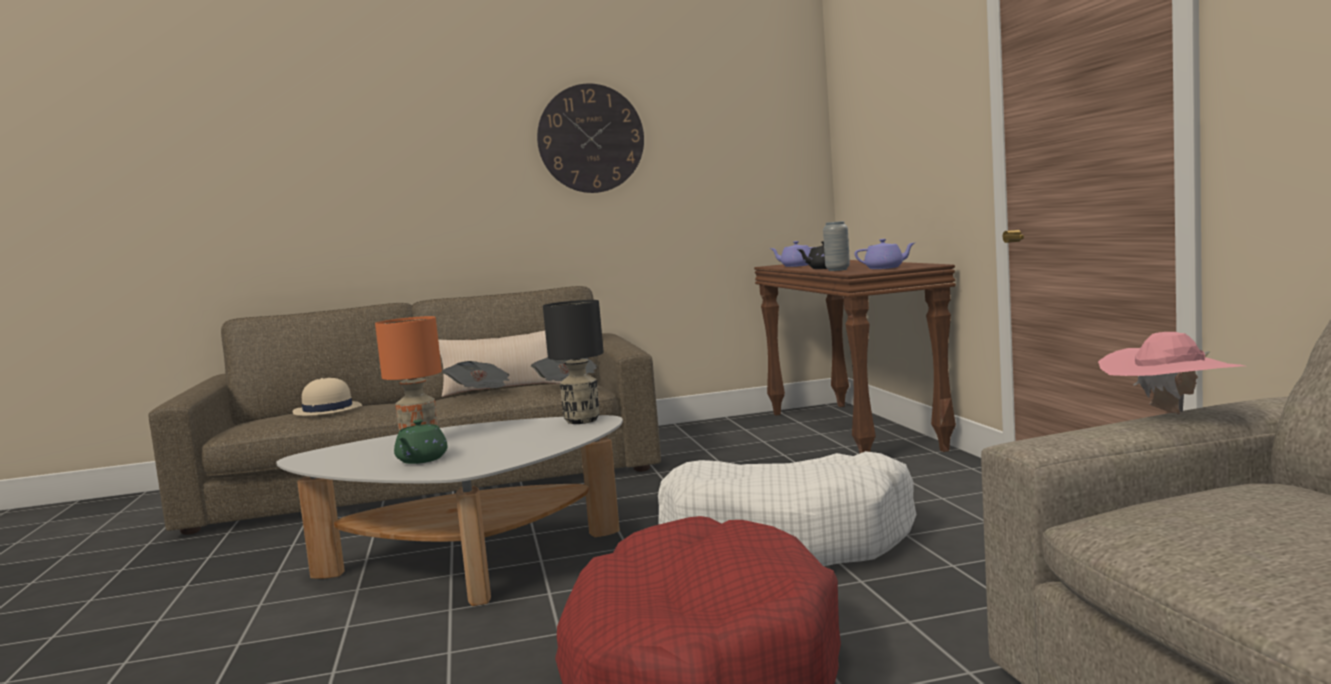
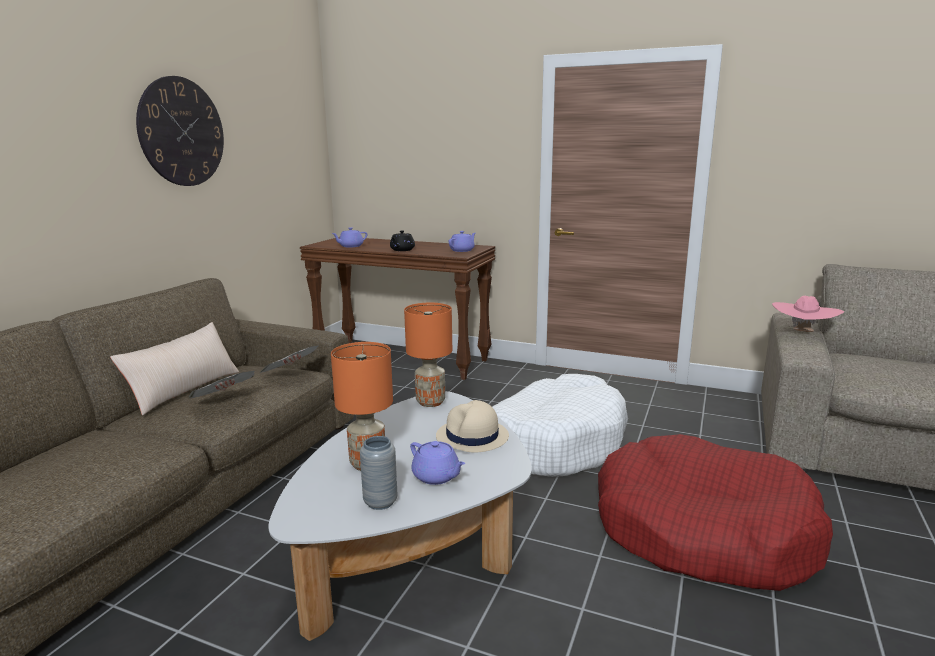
camera: 55 degrees left, 10 degrees up
beige hat [293,378,362,416] -> beige hat moved to [436,400,509,453]
green teapot [394,420,448,464] -> purple teapot [410,441,465,485]
black table lamp [543,300,604,424] -> orange table lamp [404,303,452,407]
grey vase [823,221,850,271] -> grey vase moved to [360,436,397,510]

